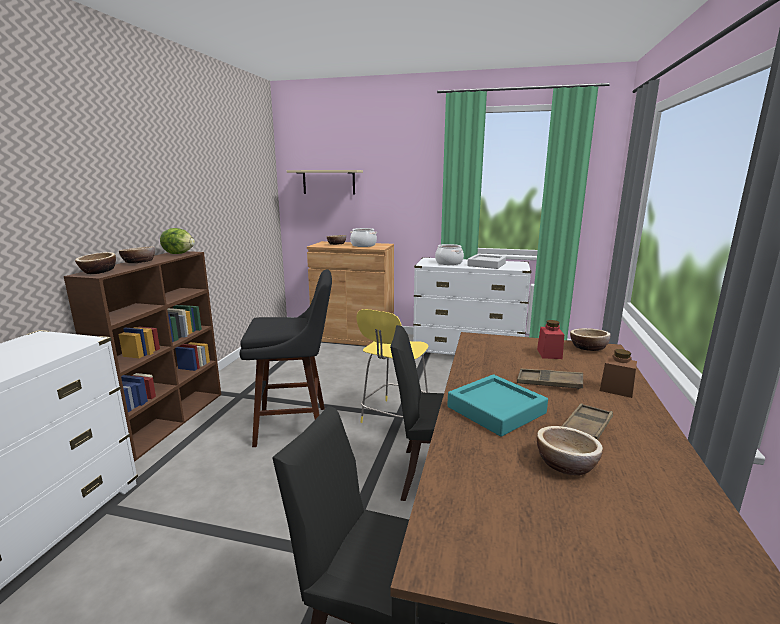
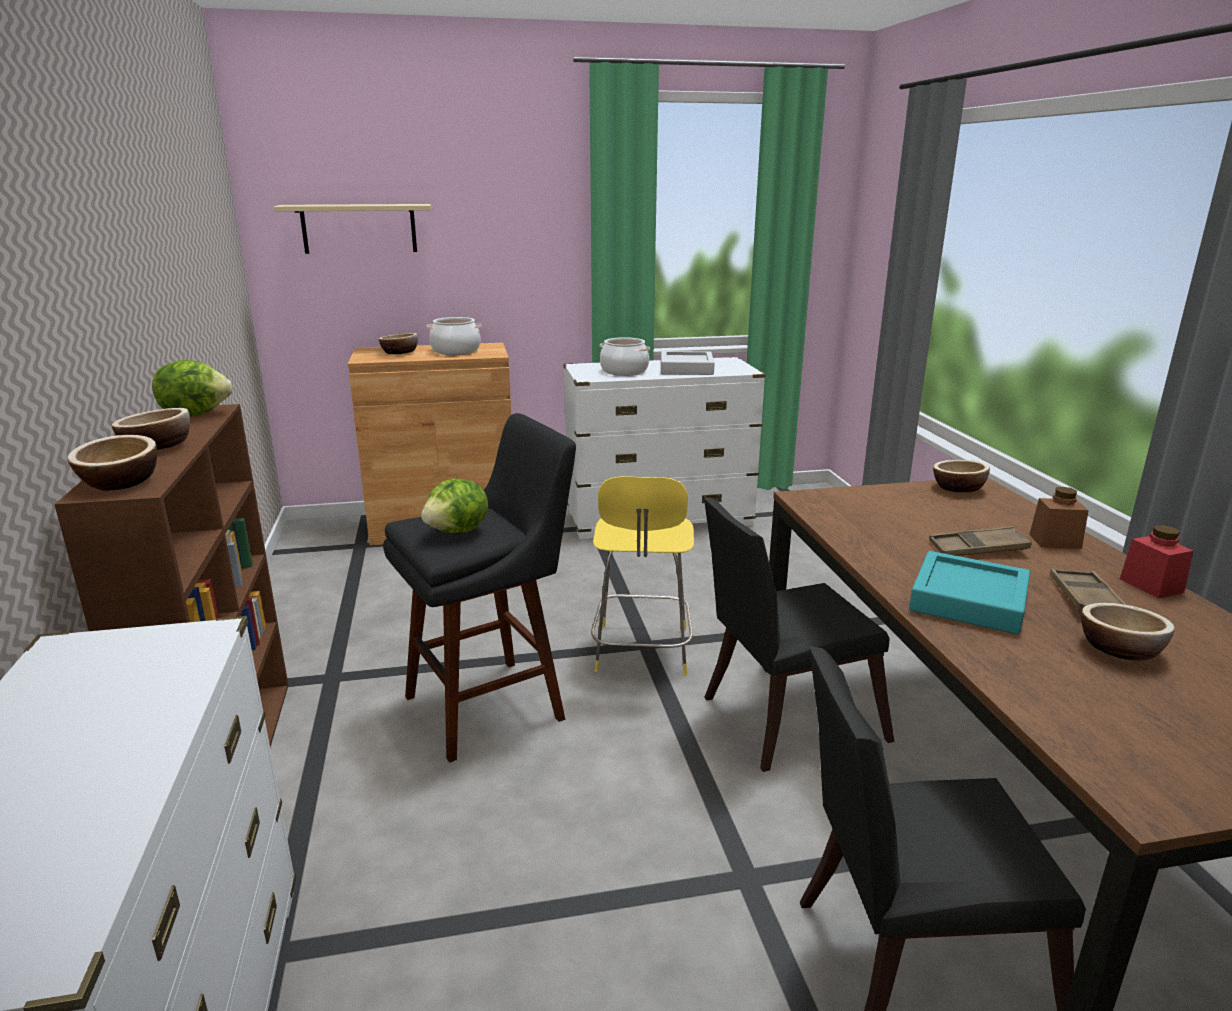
camera: 25 degrees left, 5 degrees up
red jar [537,320,564,359] -> red jar moved to [1120,525,1193,598]
none -> lettuce [421,478,488,533]

